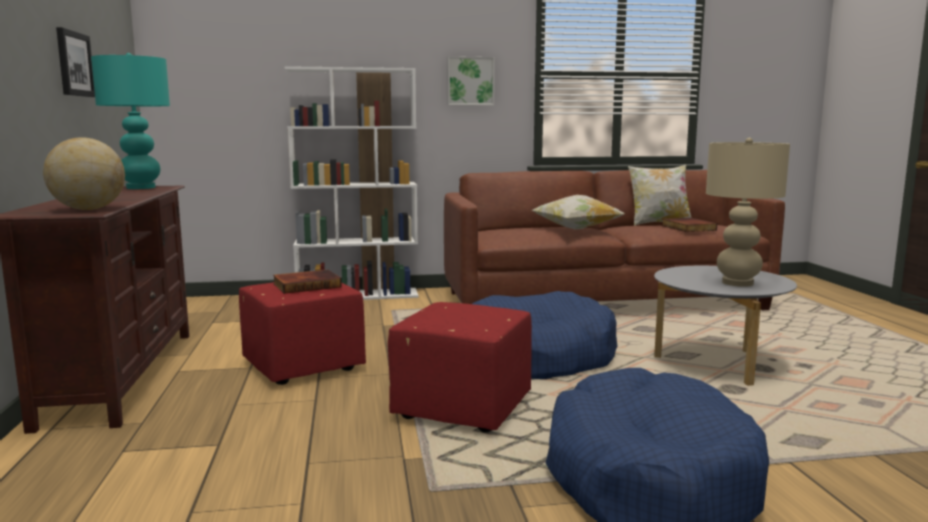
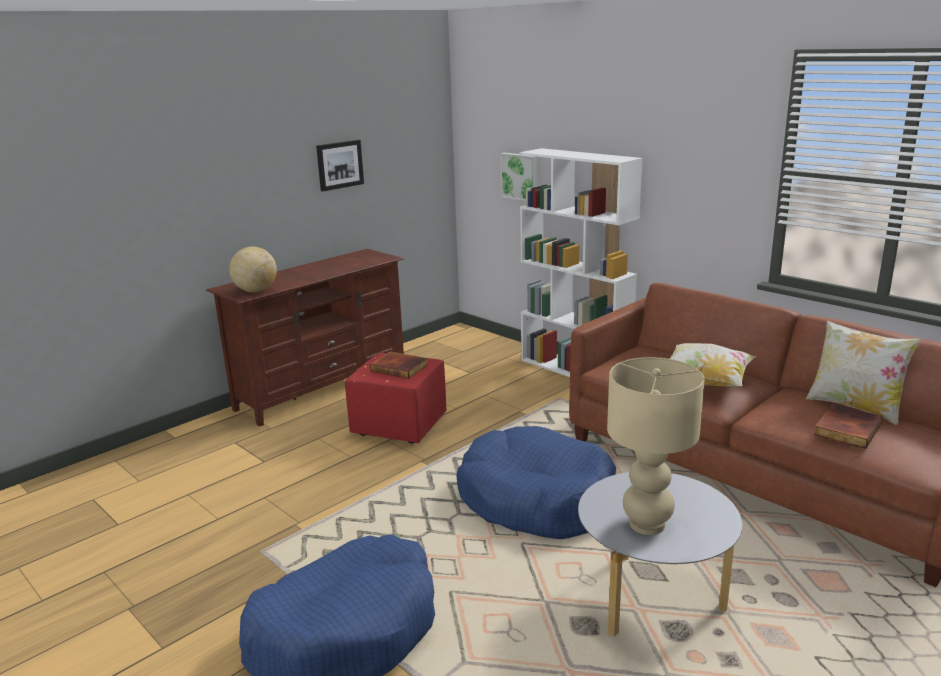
camera: 55 degrees right, 10 degrees up
turquoise table lamp [91,53,170,189] -> none
red ottoman [388,302,532,432] -> none
picture [447,56,495,105] -> picture moved to [500,153,537,201]

